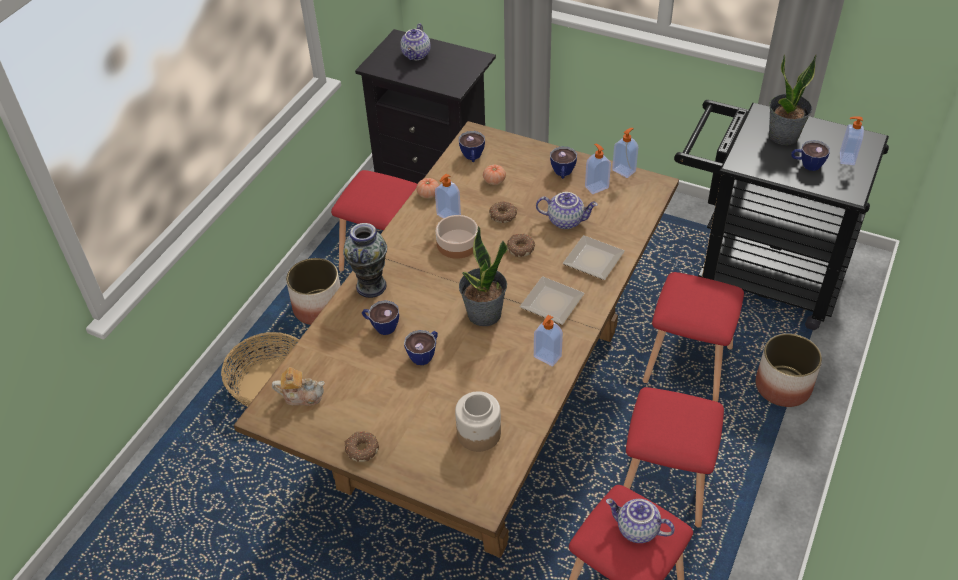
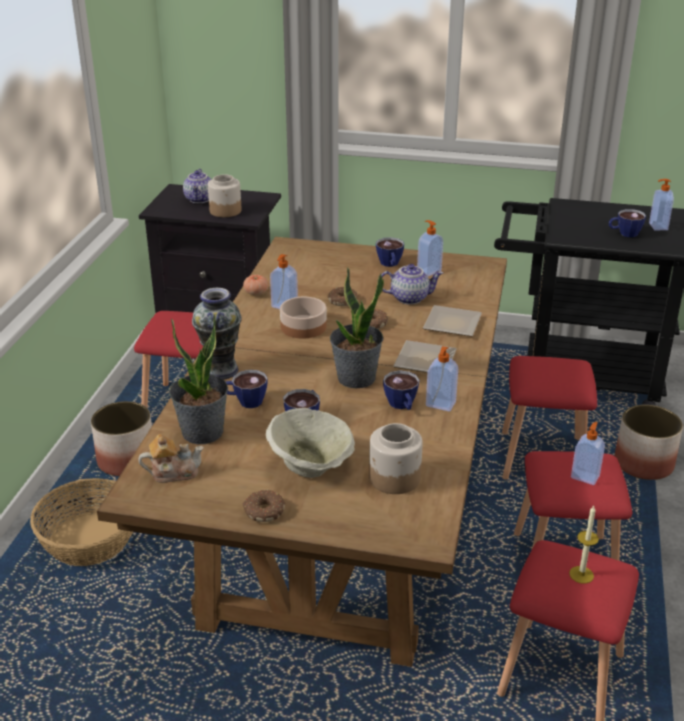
camera: 15 degrees left, 15 degrees down
cup [459,131,485,162] -> cup moved to [383,370,419,410]
tomato [483,164,506,185] -> none
teapot [606,499,675,543] -> candle [569,506,599,584]
soap dispenser [612,128,638,178] -> soap dispenser moved to [571,422,605,485]
potted plant [769,54,817,145] -> potted plant moved to [169,315,228,444]
none -> jar [208,174,242,217]
none -> beige bowl [266,408,355,478]

